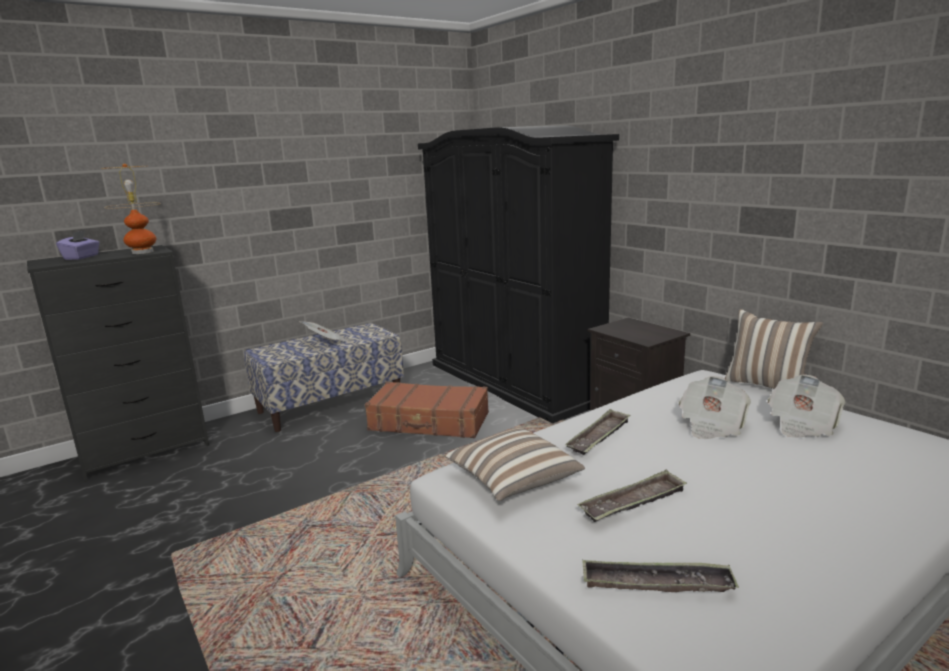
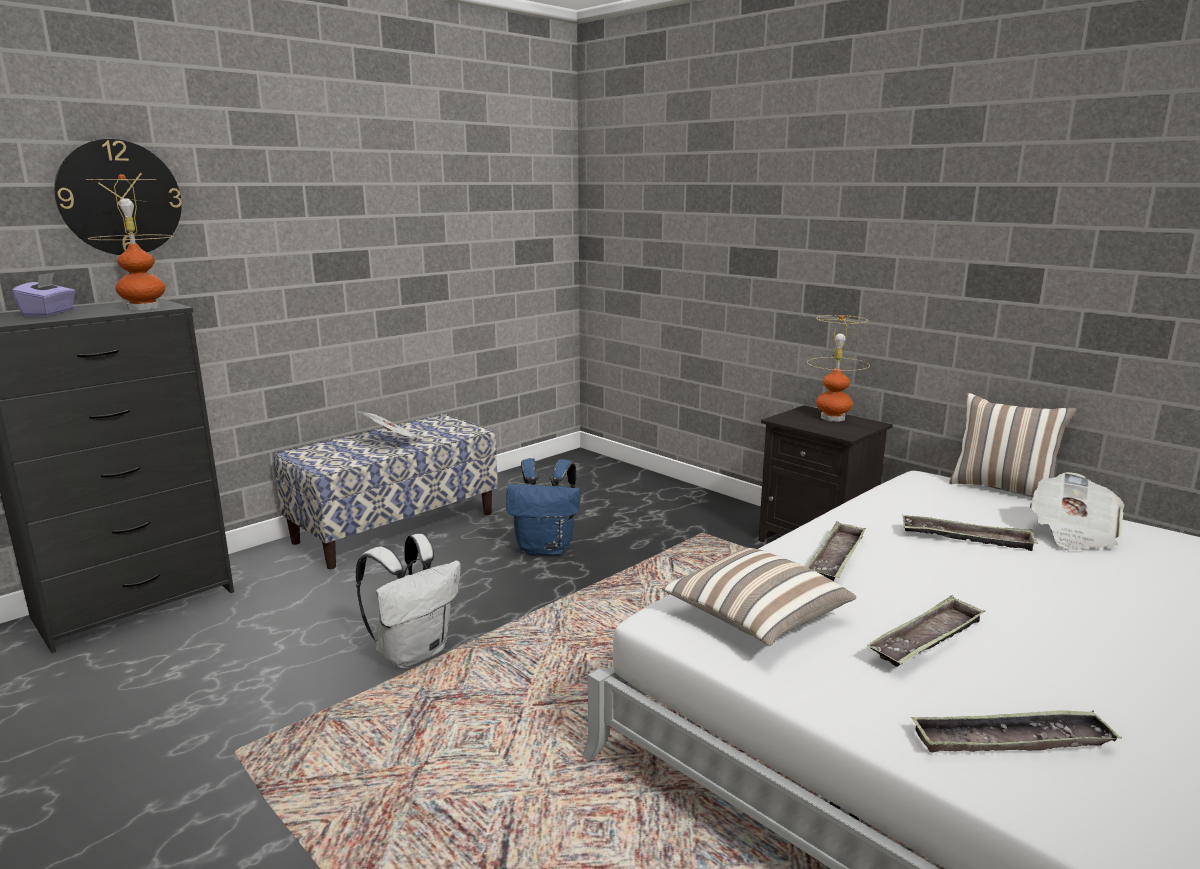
camera: 10 degrees left, 0 degrees up
brown suitcase [365,382,489,438] -> blue backpack [506,458,580,556]
black wardrobe [418,125,619,423] -> none
newspaper [679,376,751,439] -> tray [902,515,1038,551]
none -> wall clock [54,139,182,255]
none -> white backpack [356,534,461,668]
none -> table lamp [807,315,870,422]

